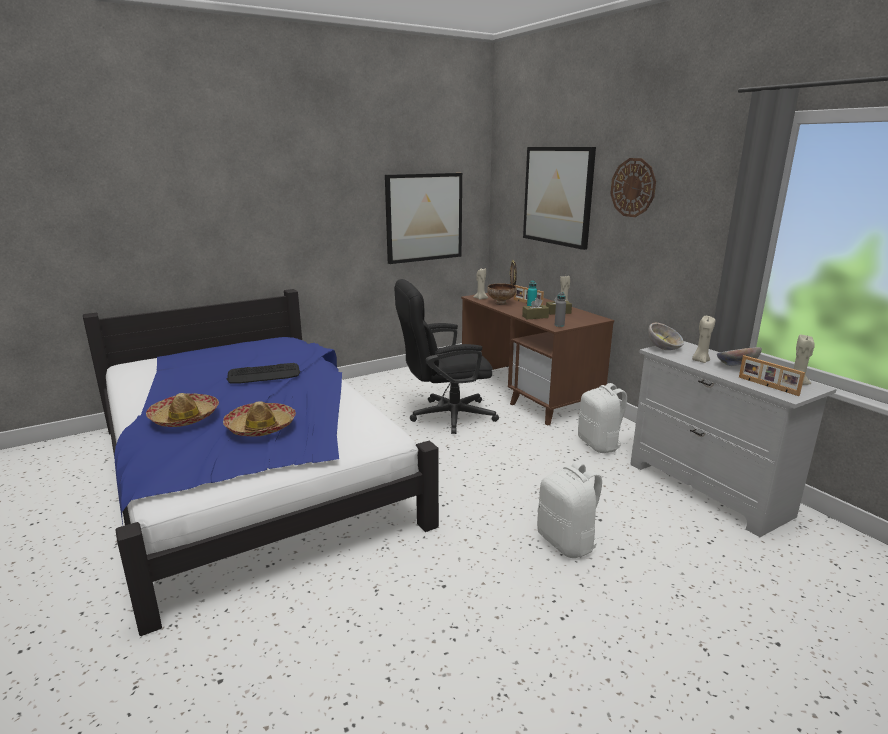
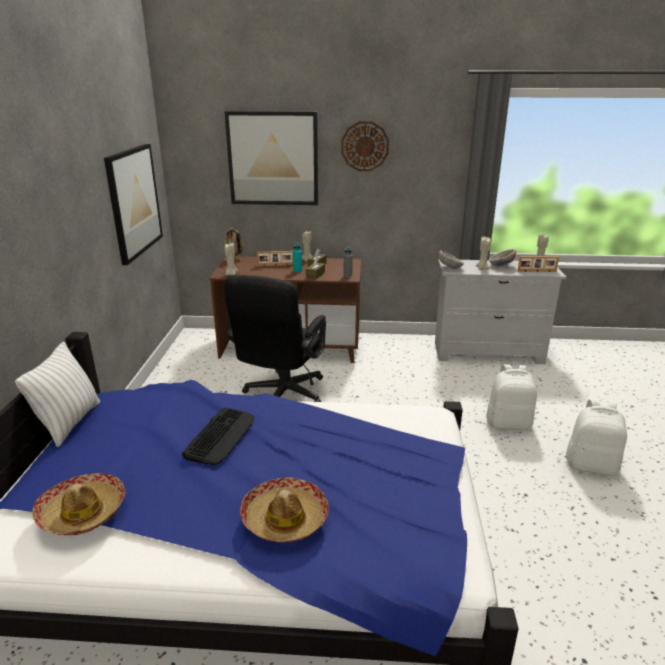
camera: 55 degrees left, 5 degrees up
hat [223,401,296,436] -> hat moved to [32,473,126,535]
bowl [487,283,516,305] -> none
white backpack [578,383,628,453] -> white backpack moved to [566,399,627,476]
none -> white pillow [15,342,100,447]

